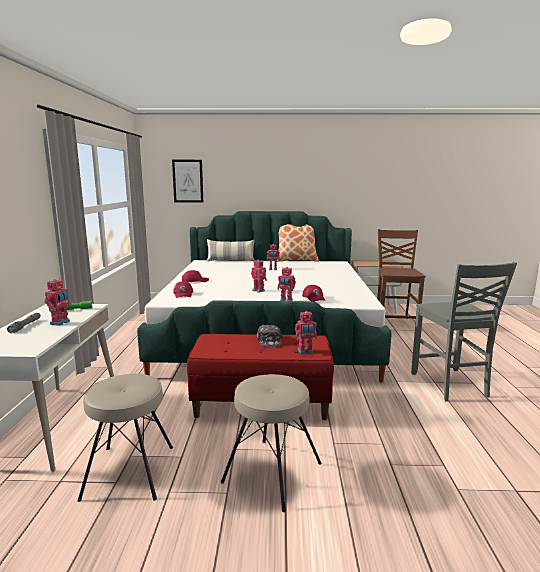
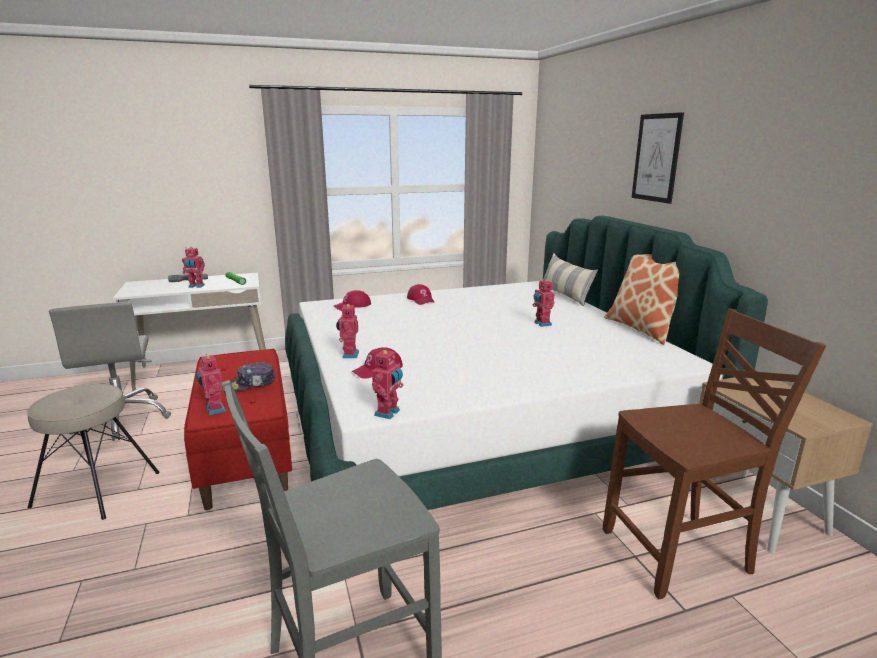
camera: 70 degrees right, 5 degrees up
beige stool [78,374,173,502] -> grey office chair [49,302,171,441]
picture [172,160,203,203] -> picture moved to [632,112,684,204]
toy robot [251,259,267,293] -> toy robot moved to [372,348,403,419]

